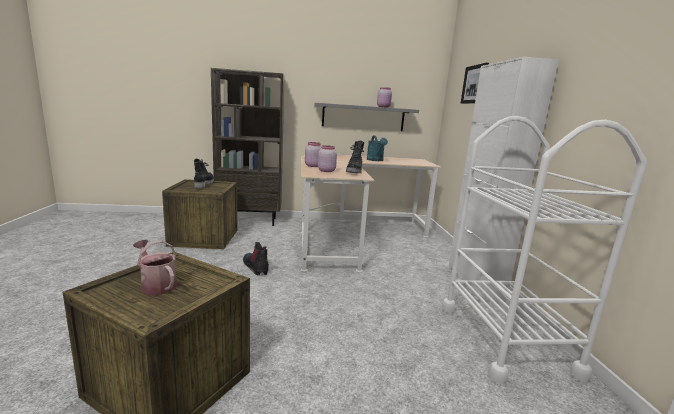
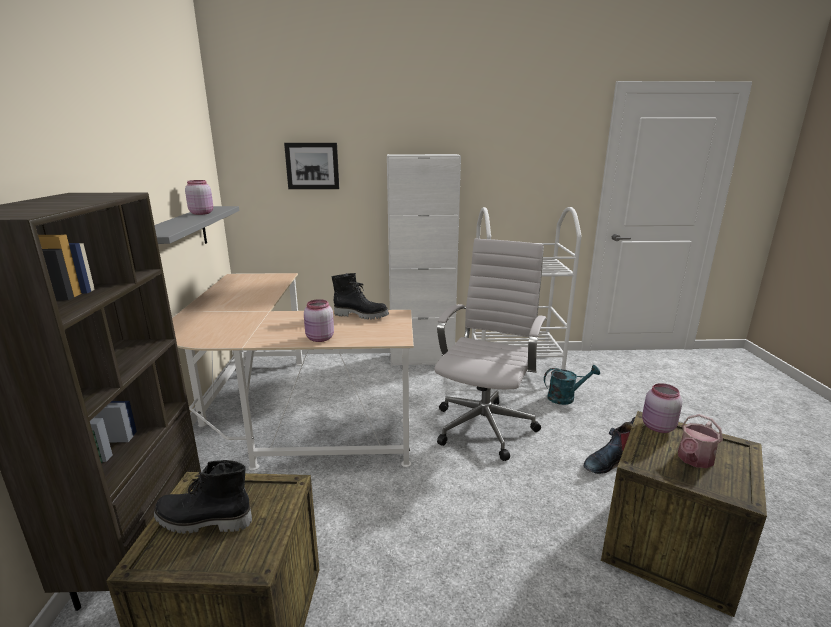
camera: 85 degrees left, 5 degrees up
boot [243,242,269,276] -> boot moved to [584,416,636,474]
pink jar [318,145,337,172] -> pink jar moved to [642,383,682,433]
turquoise watering can [367,136,388,161] -> turquoise watering can moved to [544,365,600,405]
none -> white office chair [434,239,547,461]

